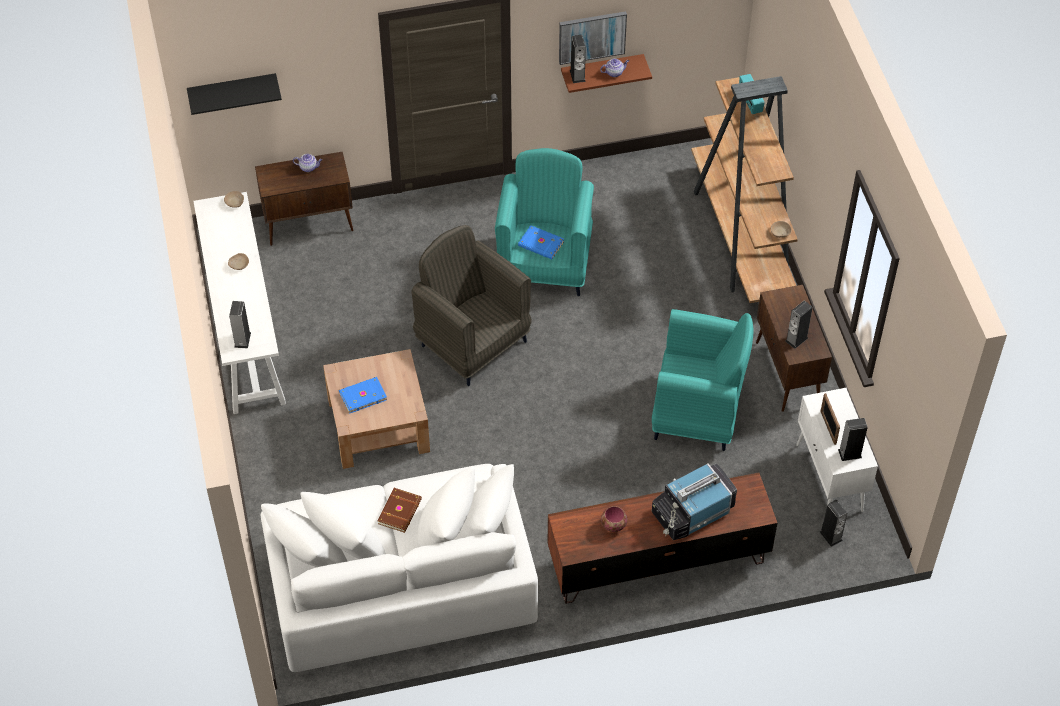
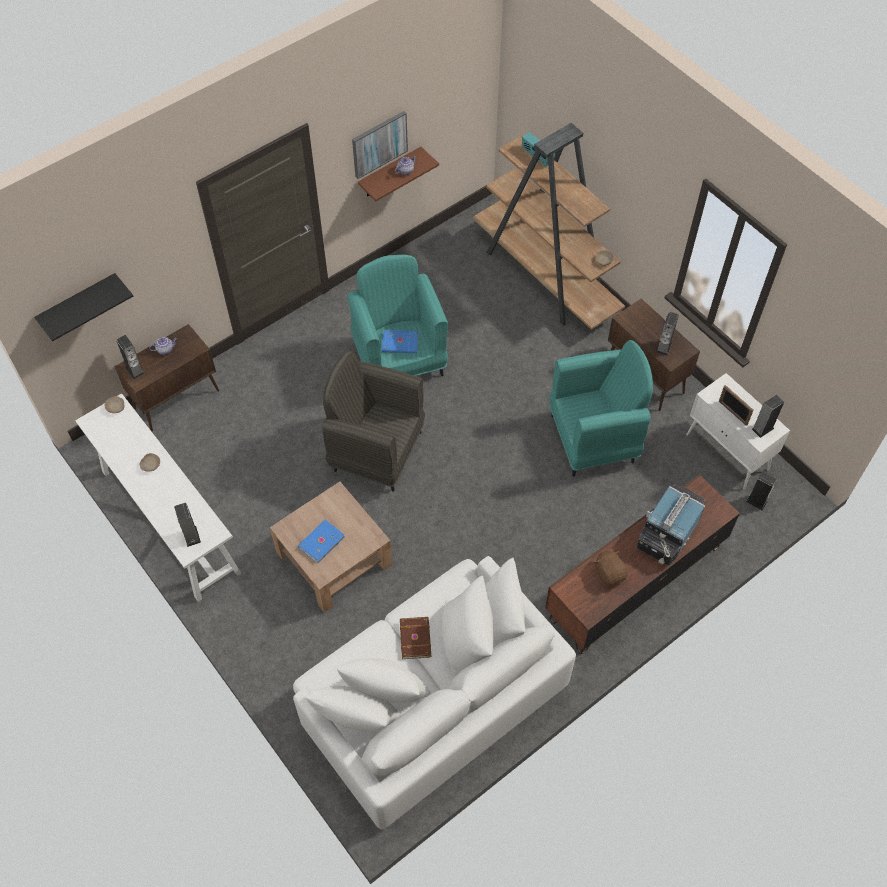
camera: 25 degrees left, 5 degrees up
speaker [570,35,586,83] -> speaker moved to [116,335,145,379]
bowl [601,506,627,532] -> brown plush toy [594,551,628,586]

